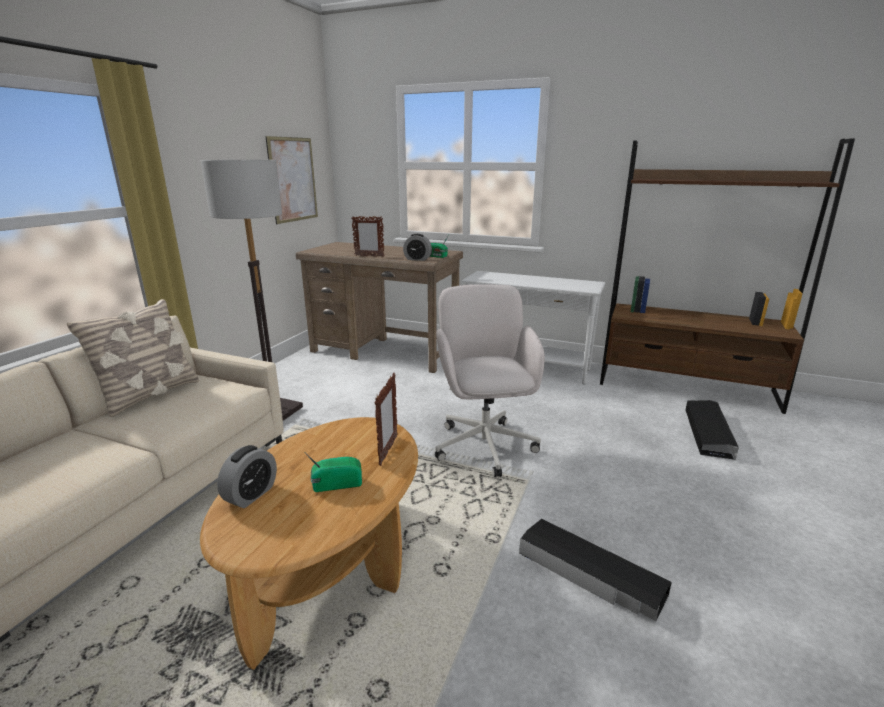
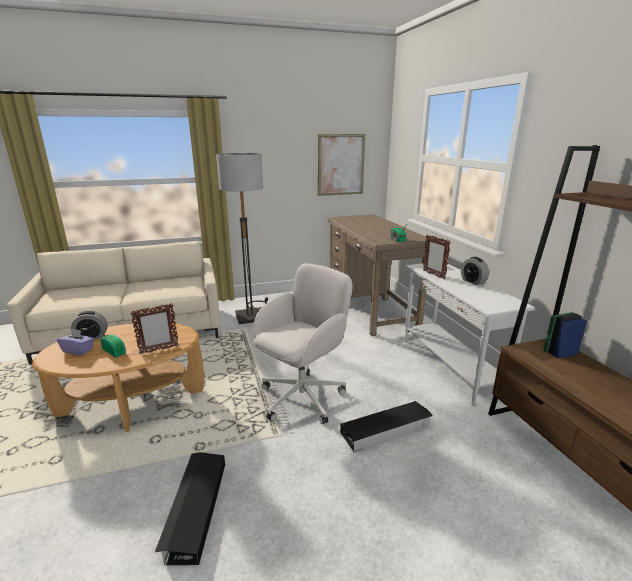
camera: 50 degrees right, 0 degrees up
beige pillow [67,299,199,417] -> none
picture frame [351,216,385,257] -> picture frame moved to [423,235,451,279]
alarm clock [403,234,432,261] -> alarm clock moved to [461,257,489,285]
black storage box [685,400,739,460] -> black storage box moved to [340,401,433,452]
none -> purple tissue box [57,329,94,355]

